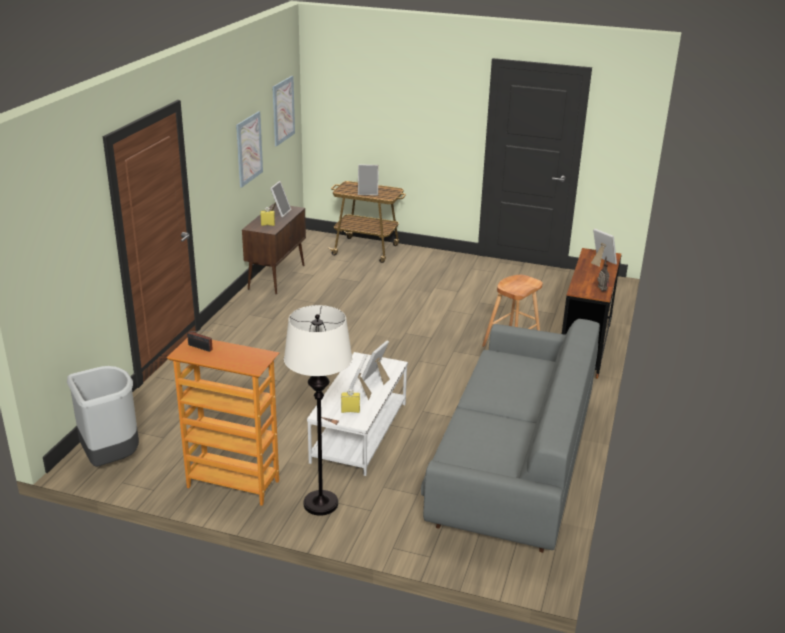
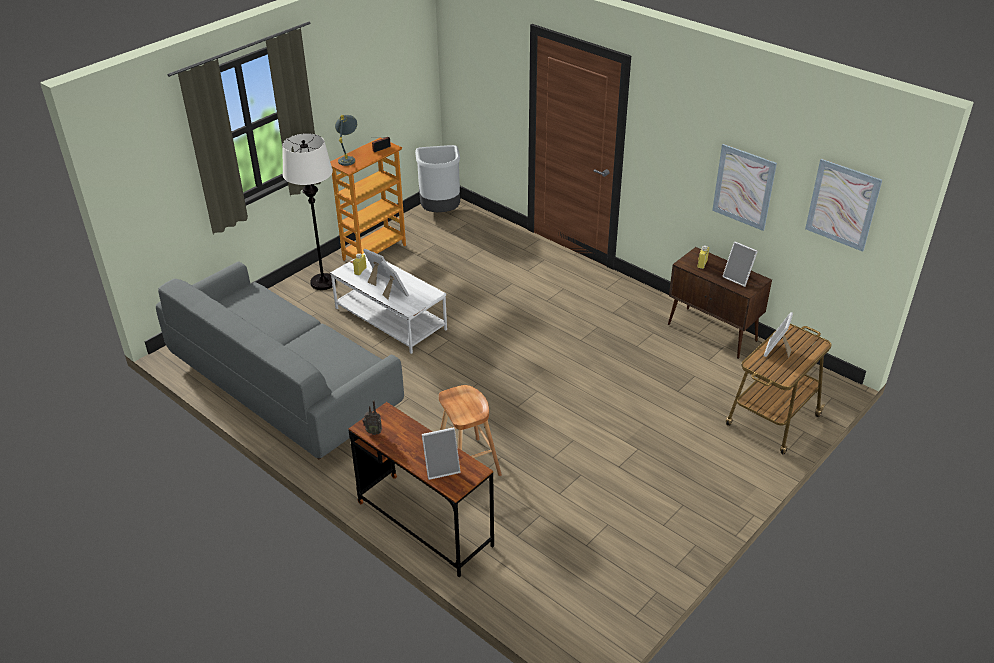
camera: 115 degrees right, 10 degrees up
none -> grey table lamp [335,115,357,166]

